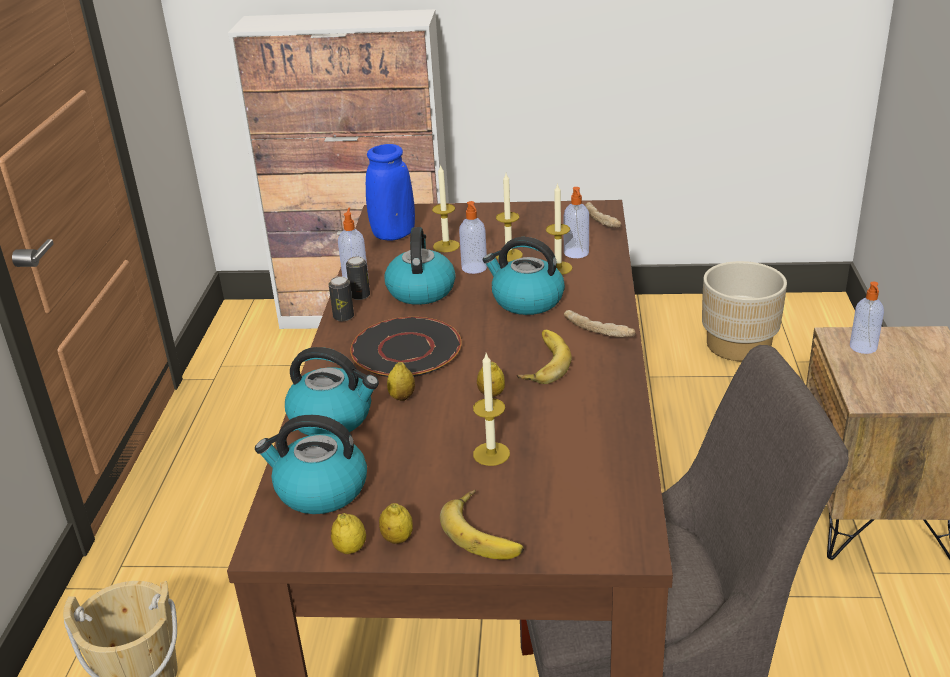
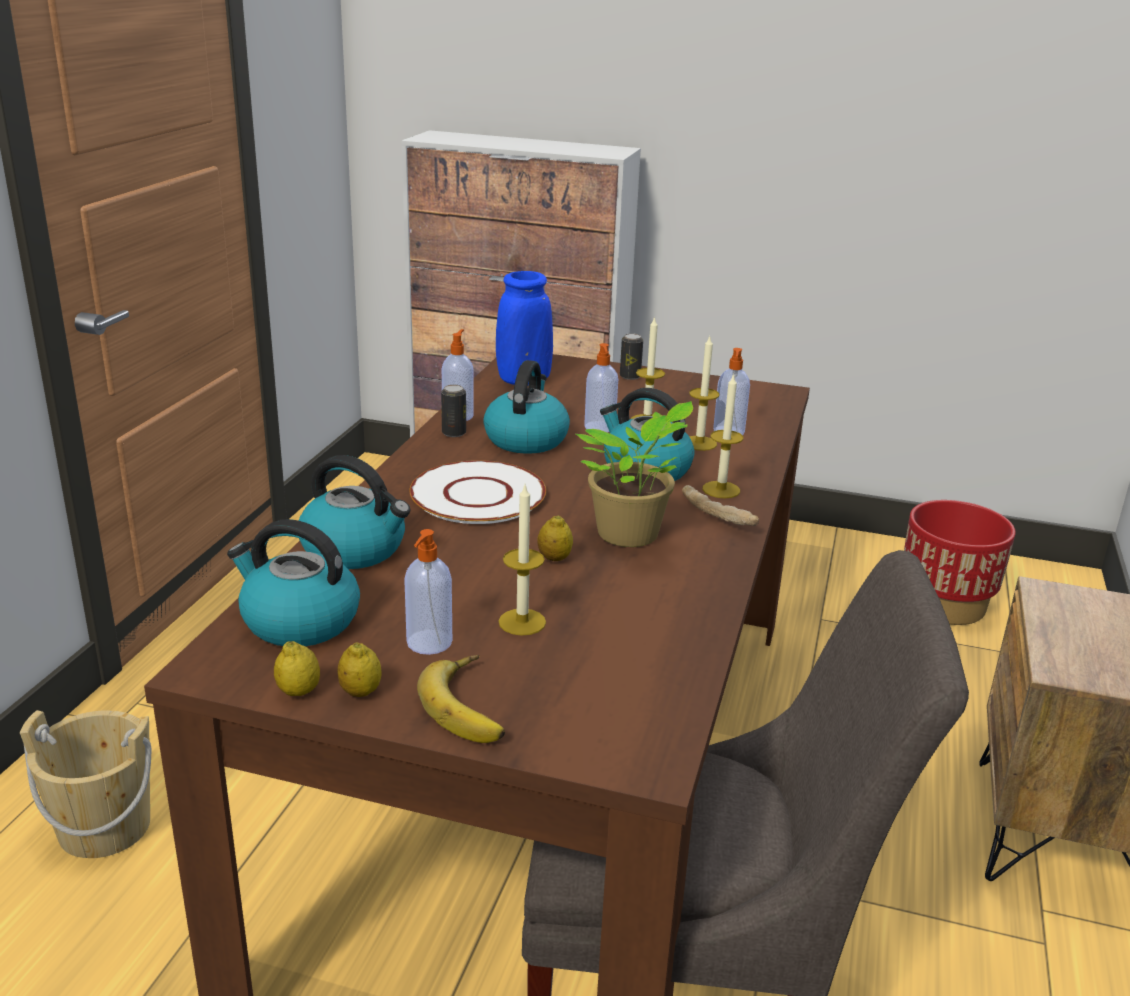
camera: 10 degrees right, 5 degrees down
can [329,276,354,321] -> can moved to [620,333,643,380]
black plate [350,317,462,377] -> white plate [409,460,546,524]
lemon [387,362,415,401] -> none
candle [432,164,460,252] -> candle moved to [702,373,743,499]
banana [517,330,572,384] -> potted plant [576,401,693,547]
bread [585,202,621,228] -> none
beige planter [702,261,787,361] -> red planter [904,500,1016,625]
soap dispenser [850,282,884,354] -> soap dispenser moved to [404,529,452,655]

